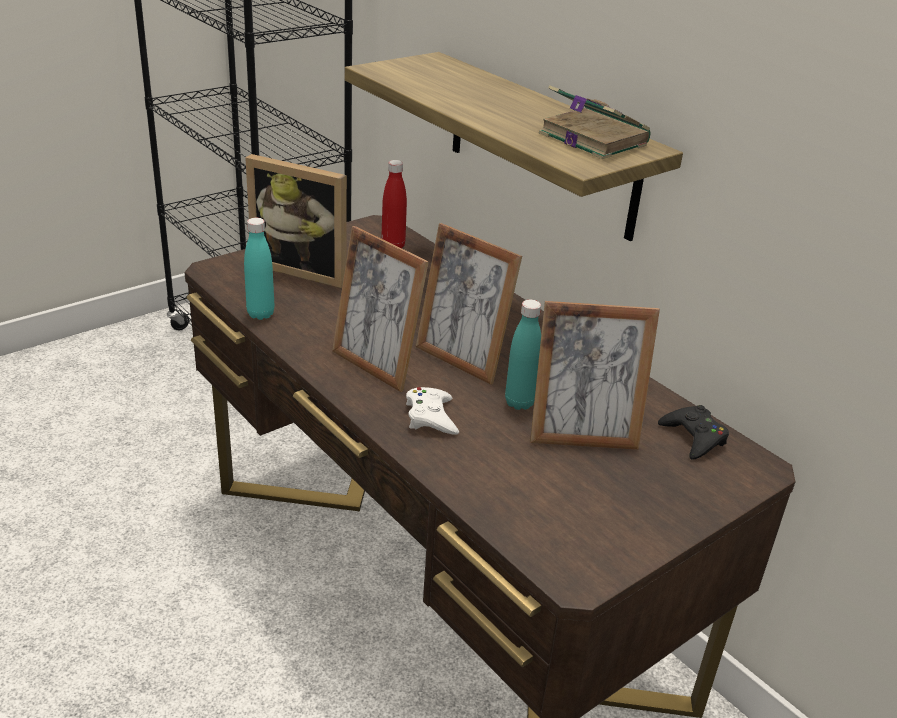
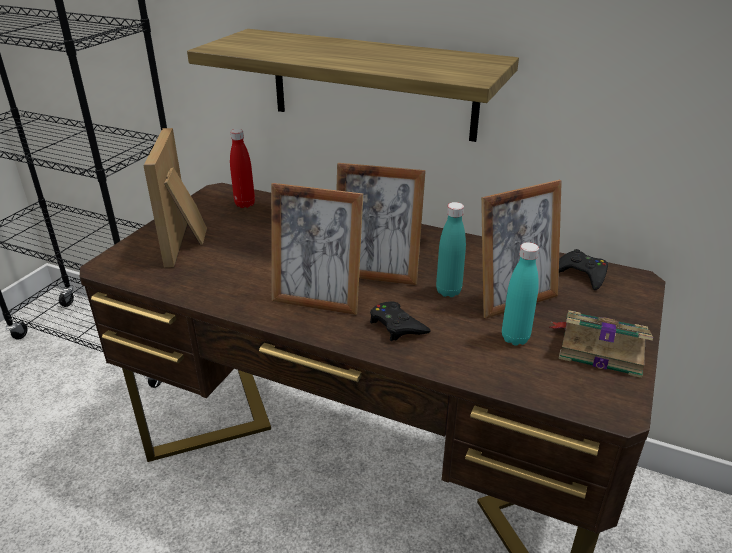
camera: 25 degrees left, 0 degrees up
turquoise bottle [244,218,274,320] -> turquoise bottle moved to [502,242,539,345]
picture frame [245,154,347,288] -> picture frame turned 90 degrees clockwise [143,128,207,267]
white game controller [406,387,459,435] -> black game controller [370,301,431,341]
book [539,85,651,159] -> book moved to [549,310,653,378]

